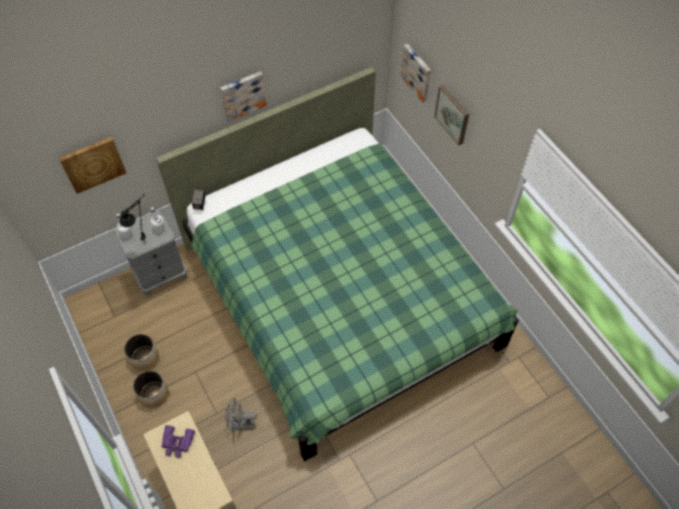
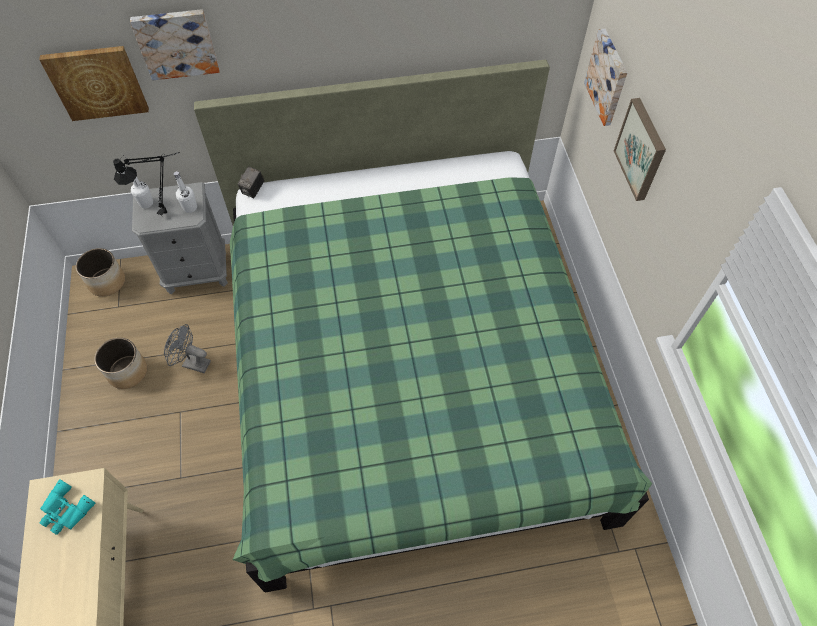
camera: 20 degrees right, 0 degrees up
planter [133,370,169,408] -> planter moved to [76,248,125,297]
purple binoculars [161,425,195,458] -> turquoise binoculars [39,479,95,535]
picture [220,71,267,122] -> picture moved to [130,9,220,80]
grey fan [225,398,257,433] -> grey fan moved to [164,324,211,373]

